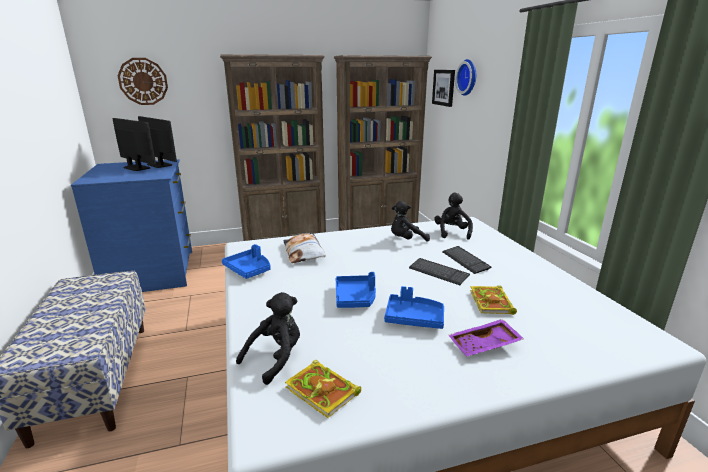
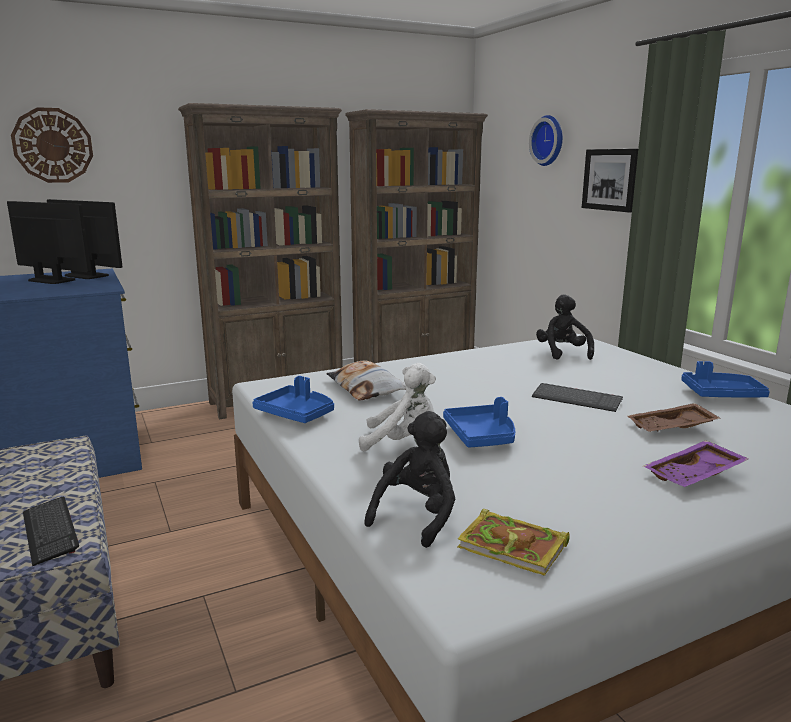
camera: 10 degrees left, 5 degrees down
blue tray [384,286,444,329] -> blue tray moved to [681,361,770,397]
black plush toy [391,201,430,242] -> none
picture [432,70,455,107] -> picture moved to [582,149,638,213]
keyboard [442,246,491,274] -> keyboard moved to [23,496,79,566]
book [470,285,517,315] -> brown tray [627,403,720,432]
none -> white plush toy [359,363,436,451]

